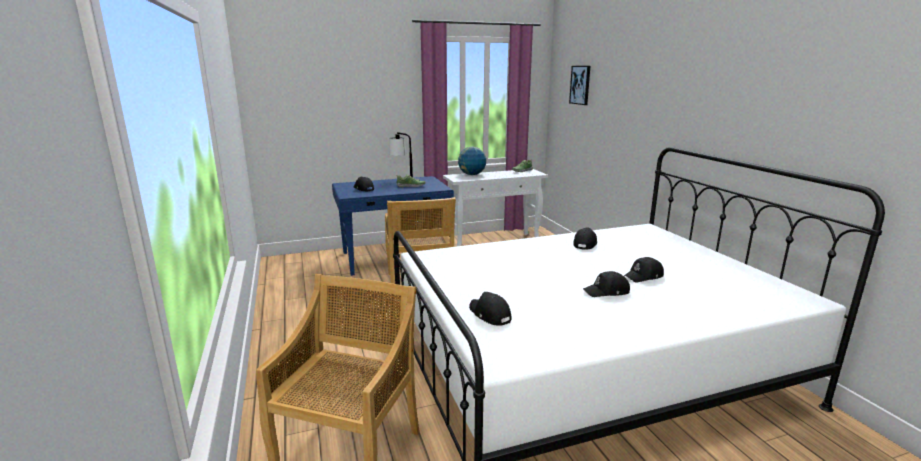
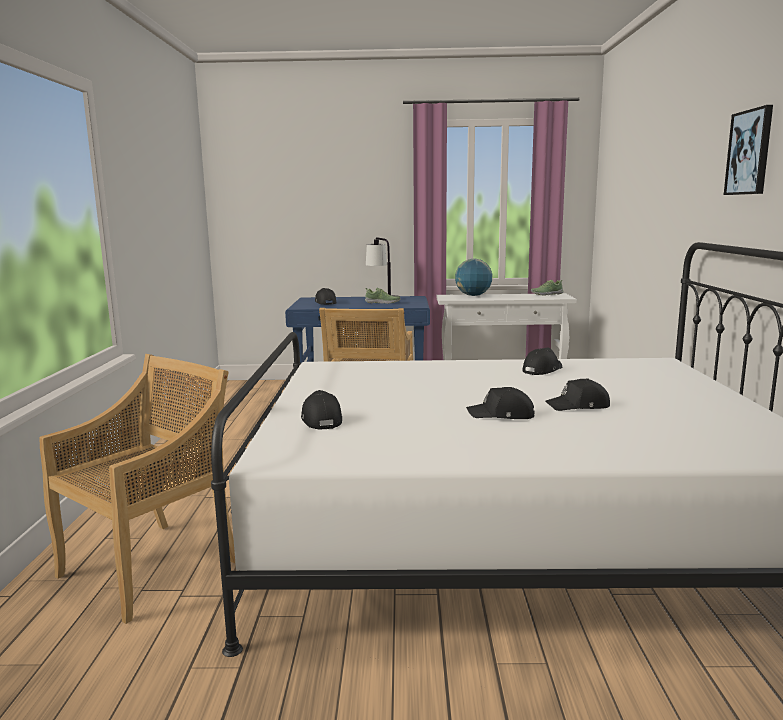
camera: 20 degrees right, 5 degrees down
picture [569,66,590,105] -> picture moved to [724,105,773,195]

